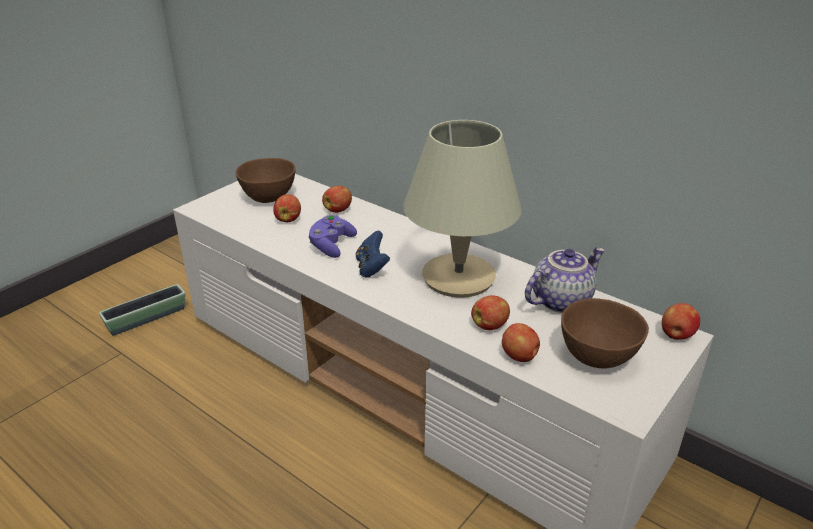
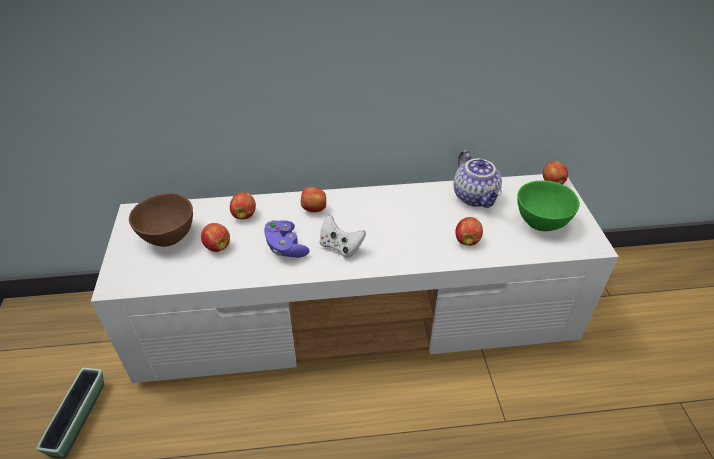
camera: 45 degrees left, 10 degrees up
blue game controller [356,231,390,278] -> white game controller [320,215,366,258]
beige table lamp [403,120,521,298] -> none
apple [502,323,540,362] -> apple moved to [301,187,326,212]
teapot [525,247,605,313] -> teapot turned 150 degrees clockwise [454,150,502,208]
brown bowl [561,298,649,368] -> green bowl [517,180,580,231]

